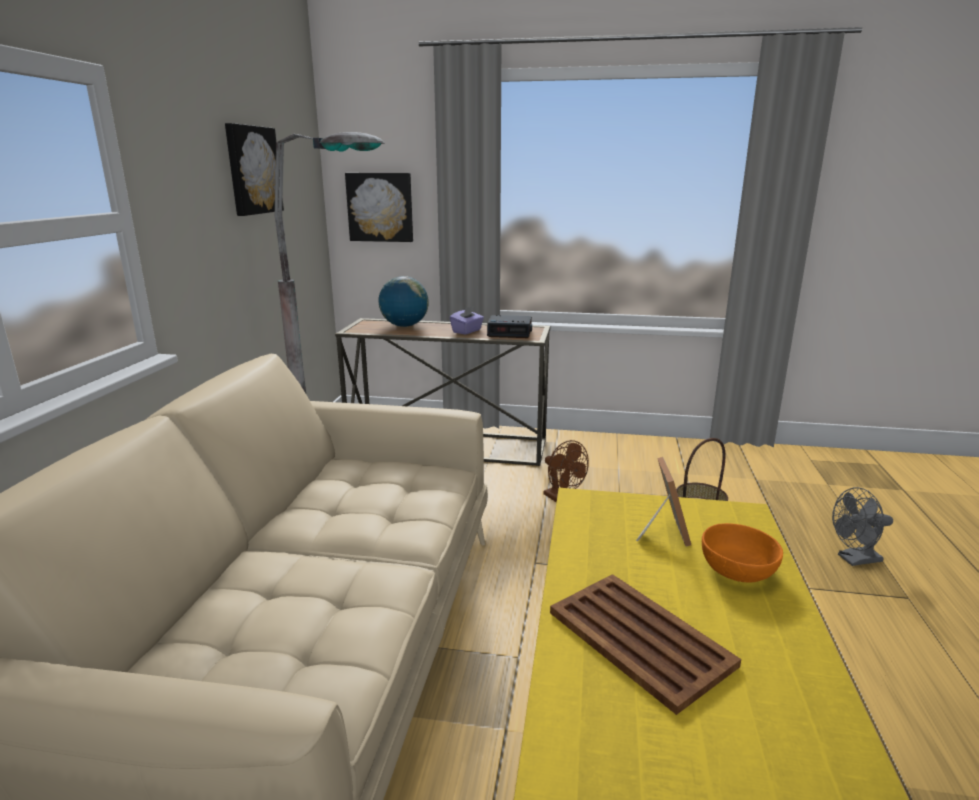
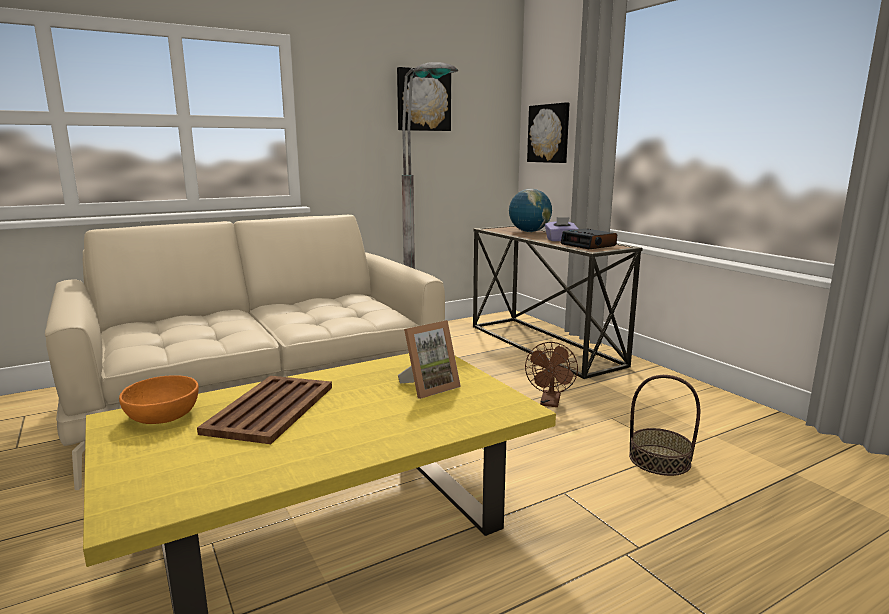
camera: 50 degrees right, 5 degrees down
orange bowl [702,523,783,583] -> orange bowl moved to [119,375,199,424]
grey fan [832,487,893,566] -> none

